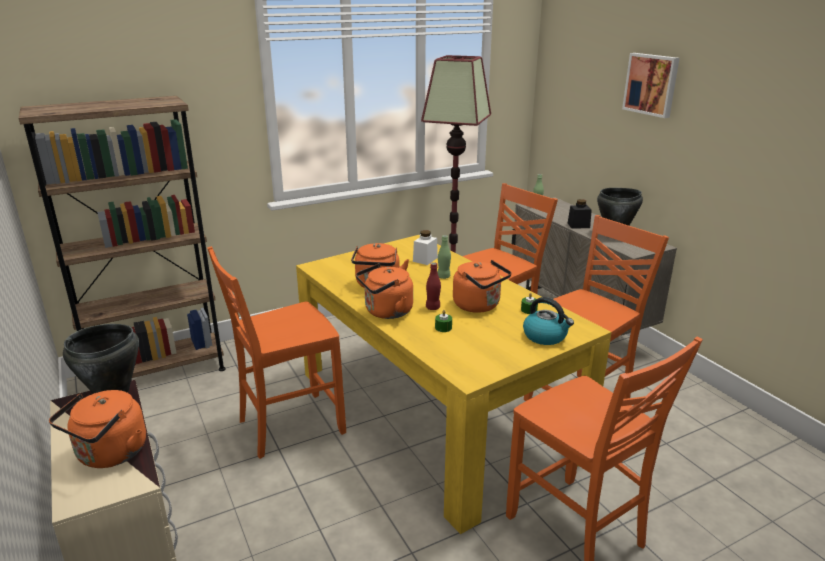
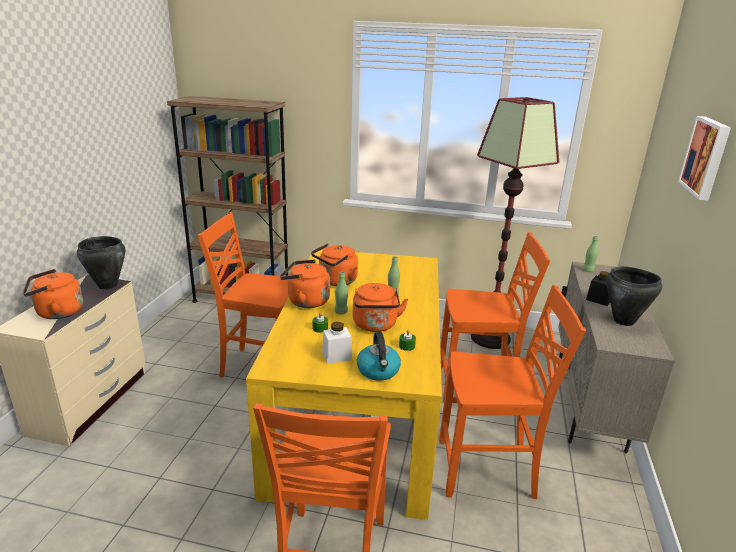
camera: 40 degrees right, 0 degrees up
white jar [413,230,438,265] -> white jar moved to [322,322,352,364]
red bottle [426,262,441,310] -> green bottle [335,272,348,314]

